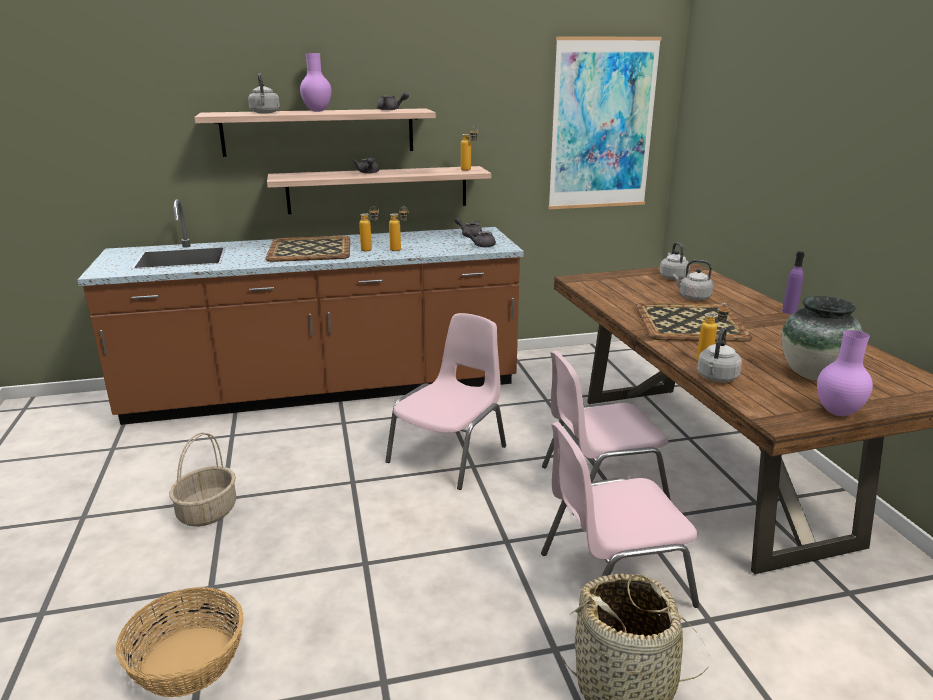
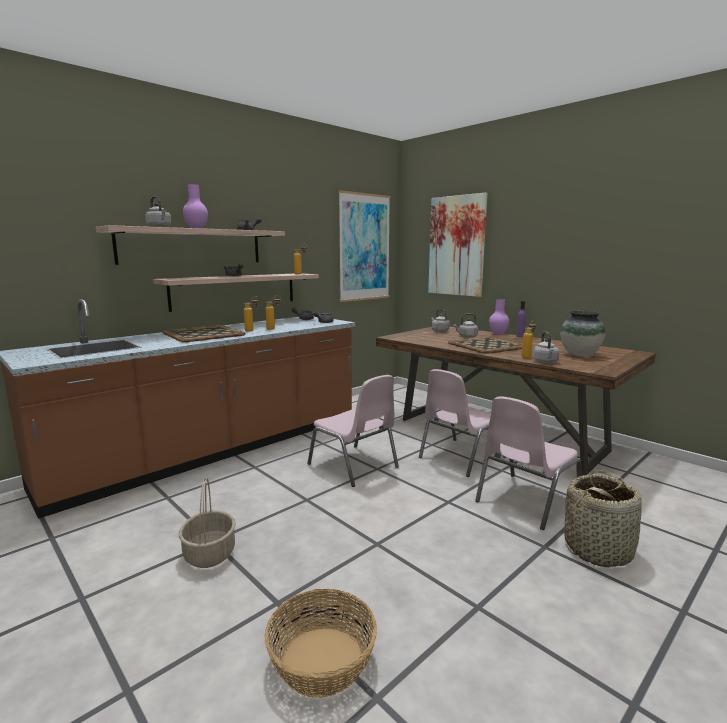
camera: 30 degrees left, 10 degrees down
pink chair [385,313,506,490] -> pink chair turned 135 degrees clockwise [307,375,399,487]
purple vase [817,330,873,416] -> purple vase moved to [489,299,509,335]
none -> picture [428,193,487,297]

